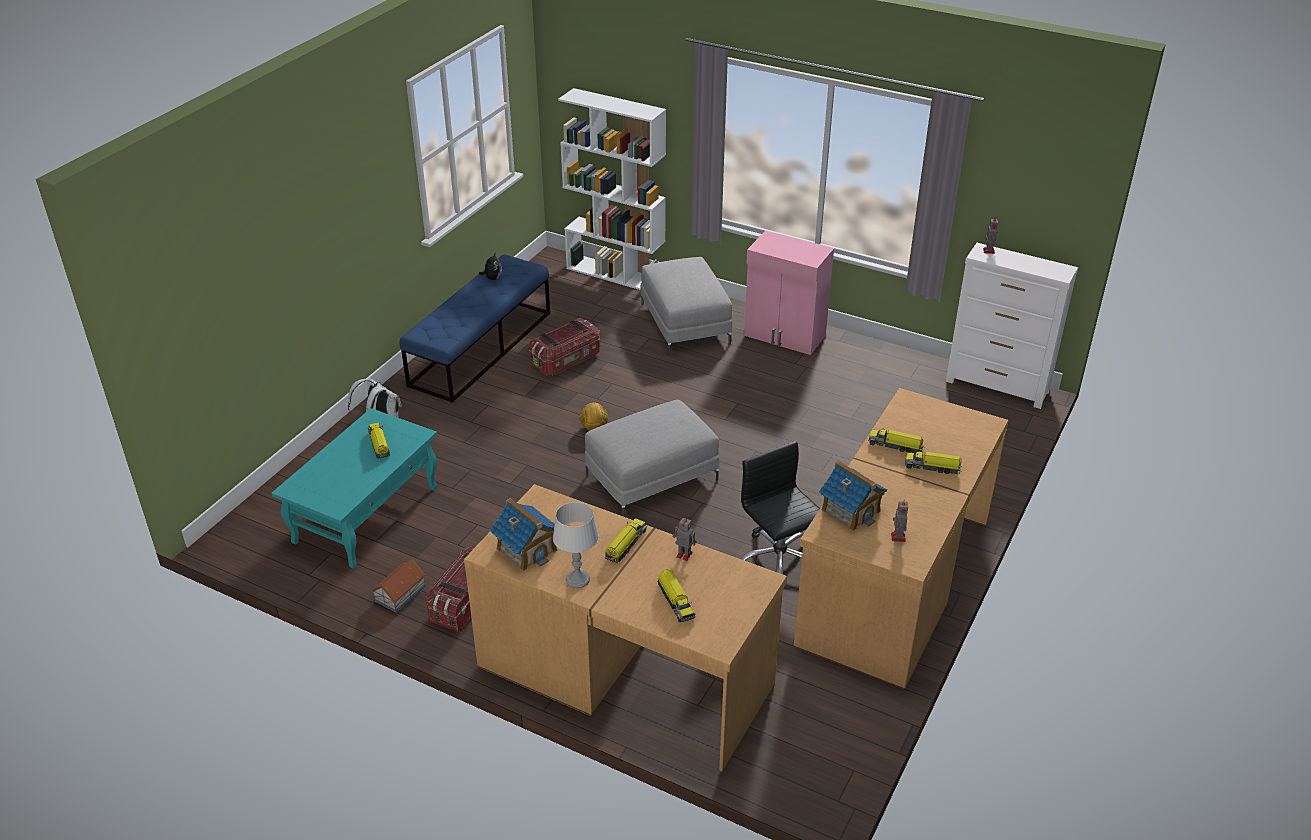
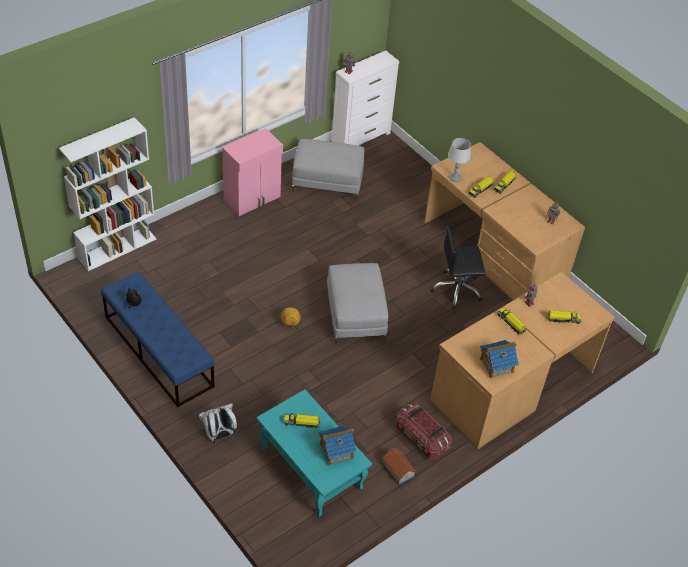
camera: 70 degrees left, 10 degrees up
storage box [528,318,600,375] -> none
grey table lamp [553,502,599,588] -> grey table lamp moved to [448,138,471,182]
grey ottoman [641,257,732,355] -> grey ottoman moved to [292,139,365,201]
toy house [819,460,888,531] -> toy house moved to [319,425,356,466]

